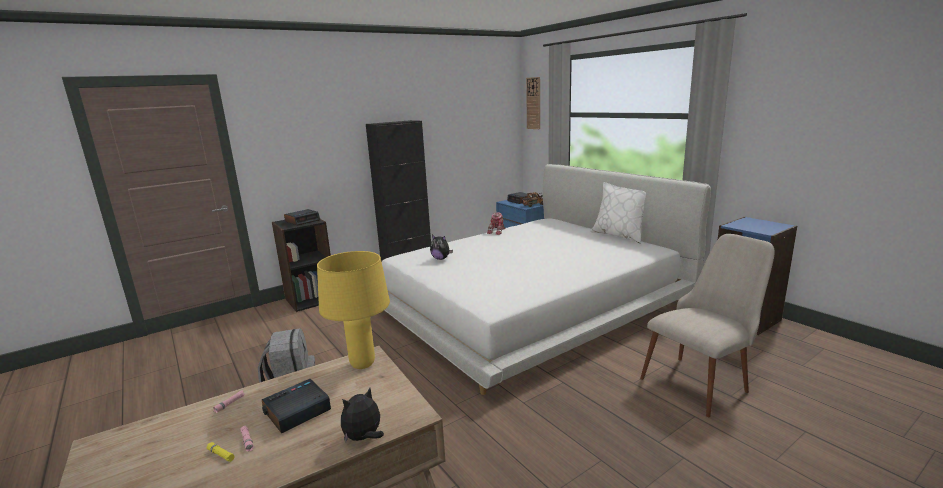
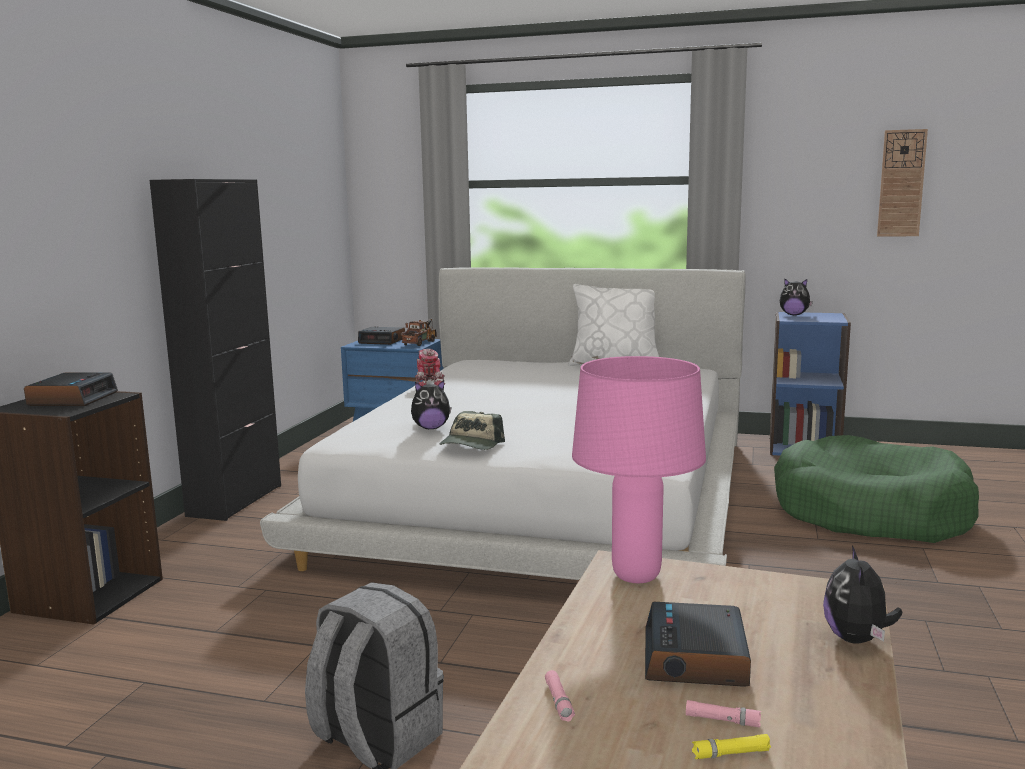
camera: 40 degrees left, 5 degrees down
yellow table lamp [317,251,390,369] -> pink table lamp [572,356,706,583]
wall clock [526,77,540,129] -> wall clock moved to [877,129,928,236]
beige chair [640,234,775,417] -> green dog bed [774,435,979,543]
none -> cap [440,411,505,450]
none -> plush toy [780,279,813,315]

